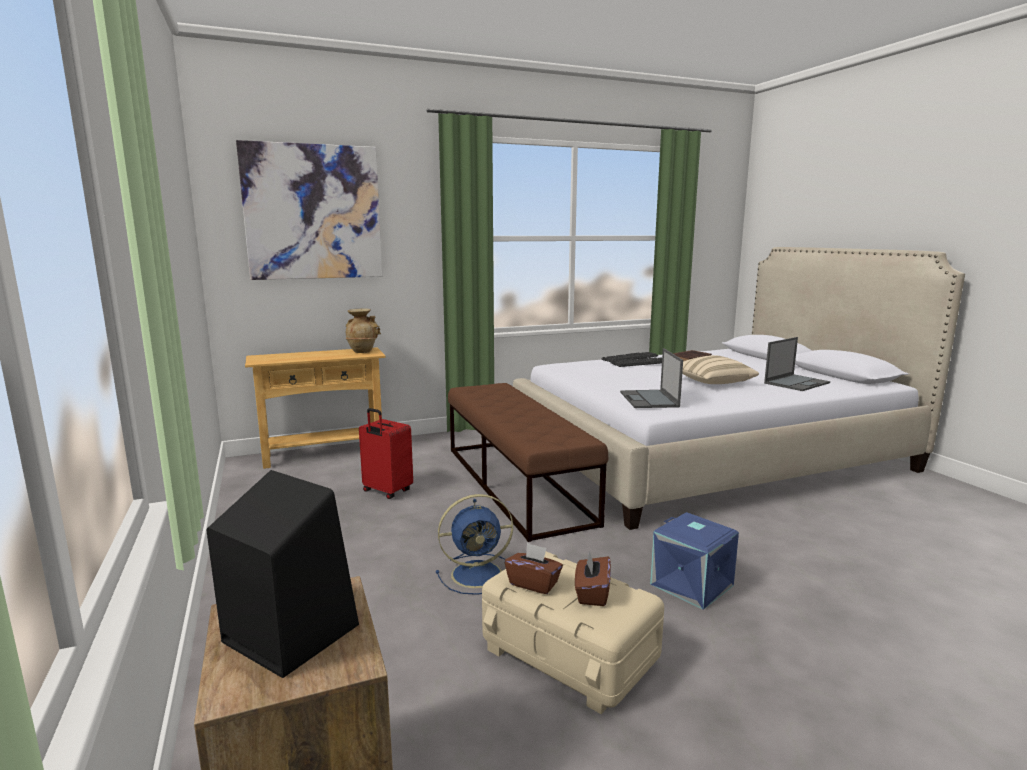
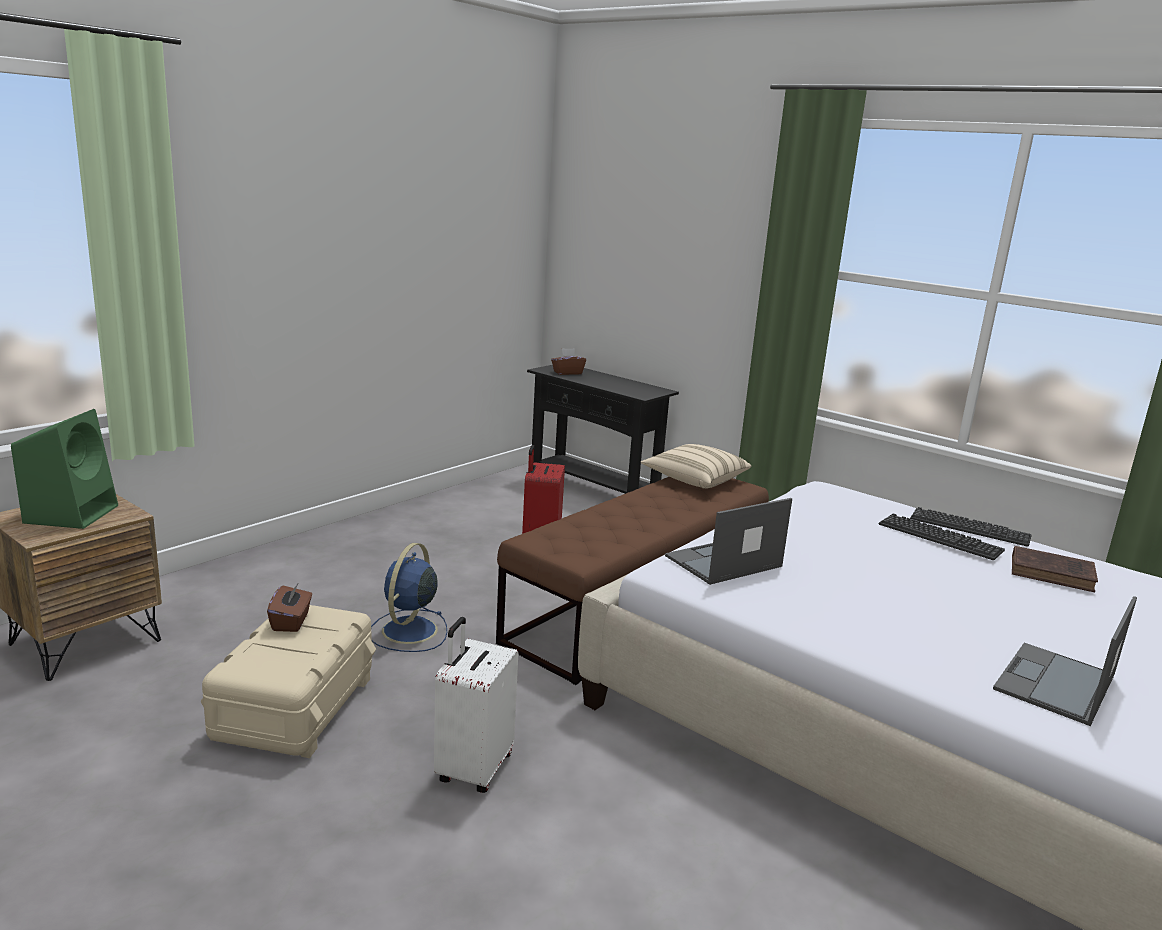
camera: 60 degrees right, 5 degrees up
black speaker [206,470,359,678] -> green speaker [11,409,118,529]
picture [236,140,383,280] -> none
beige console table [245,347,386,469] -> black console table [527,365,679,494]
beige vase [346,309,381,353] -> none
blue fan [436,494,513,595] -> blue fan turned 60 degrees clockwise [371,543,447,652]
brown tissue box [575,551,611,606] -> brown tissue box moved to [551,348,586,375]
blue storage box [650,512,739,610] -> white suitcase [434,617,518,793]
beige pillow [682,355,759,384] -> beige pillow moved to [641,444,751,489]
laptop [764,337,830,391] -> laptop turned 105 degrees clockwise [993,596,1137,726]

